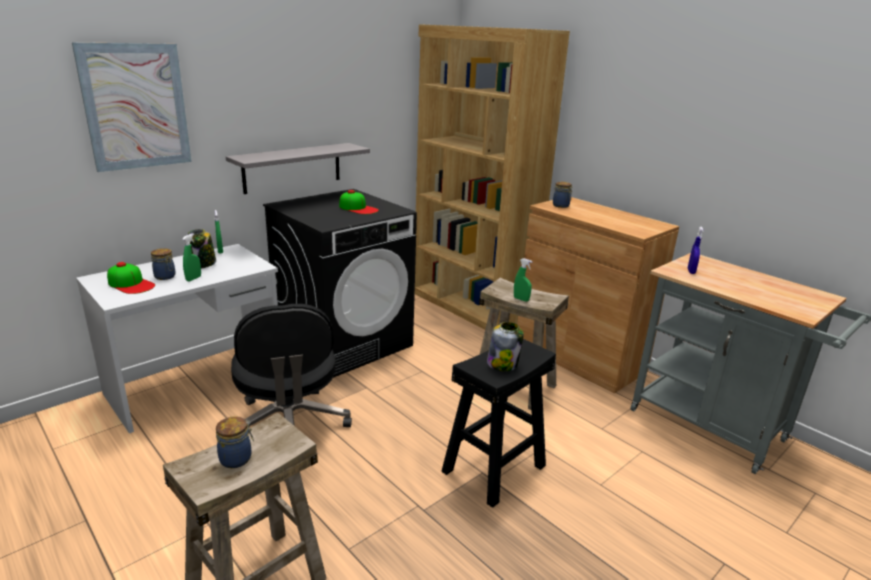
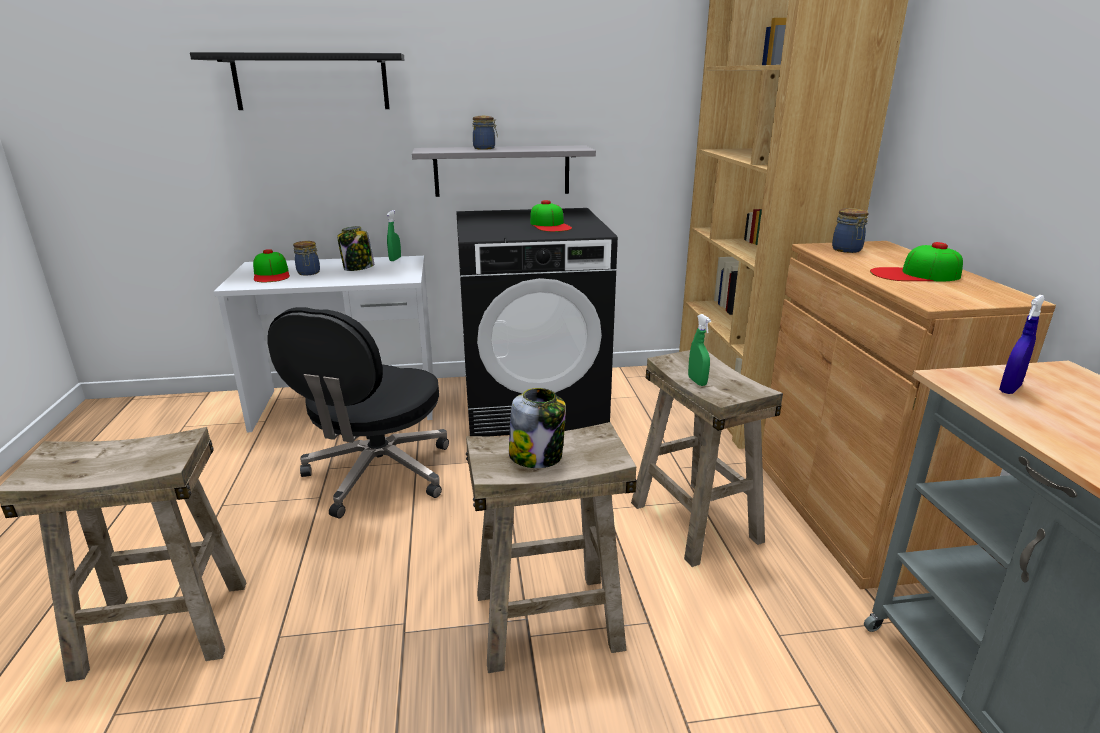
camera: 35 degrees right, 0 degrees up
picture [72,42,192,172] -> black shelf [190,52,404,110]
green spray bottle [183,233,201,281] -> none
jar [216,416,254,468] -> jar moved to [473,116,498,150]
black stool [441,339,556,508] -> beige stool [466,422,637,673]
none -> cap [870,242,963,281]

